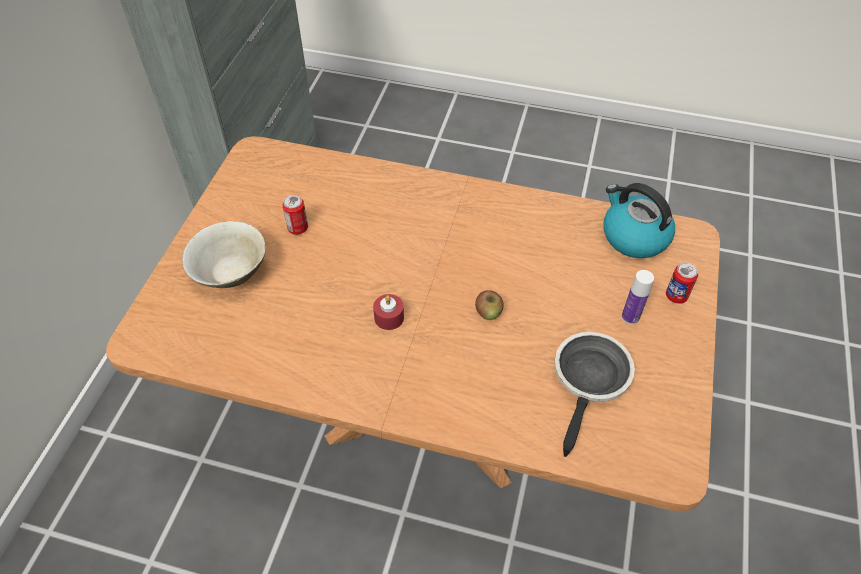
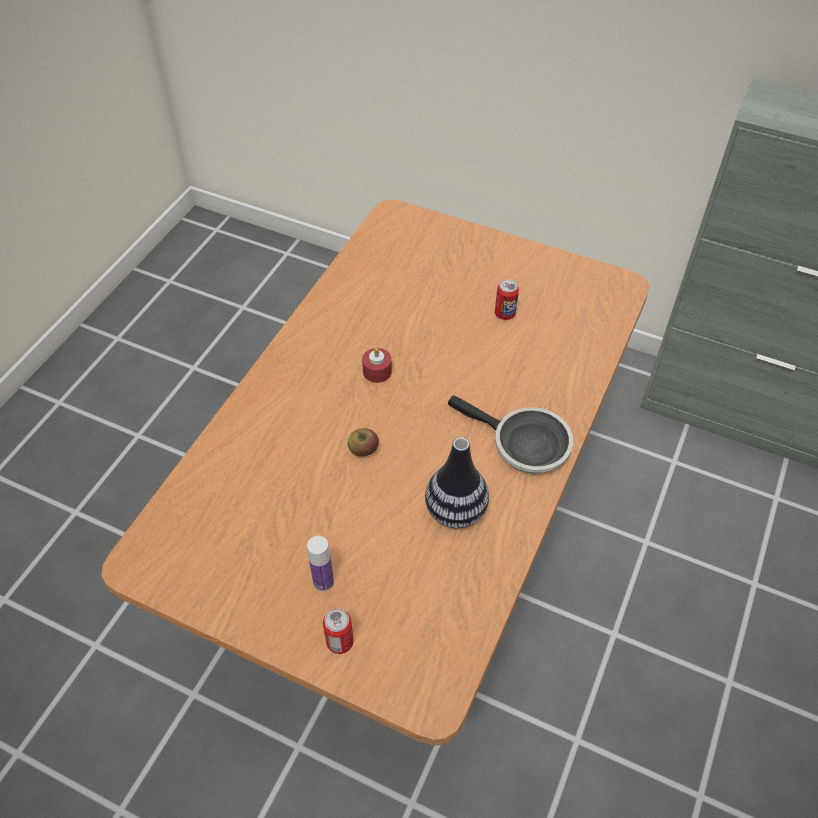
camera: 100 degrees right, 0 degrees up
beige bowl [182,221,266,288] -> none
frying pan [554,332,635,457] -> frying pan moved to [448,395,573,473]
kettle [603,183,675,258] -> none
none -> vase [425,437,489,528]

